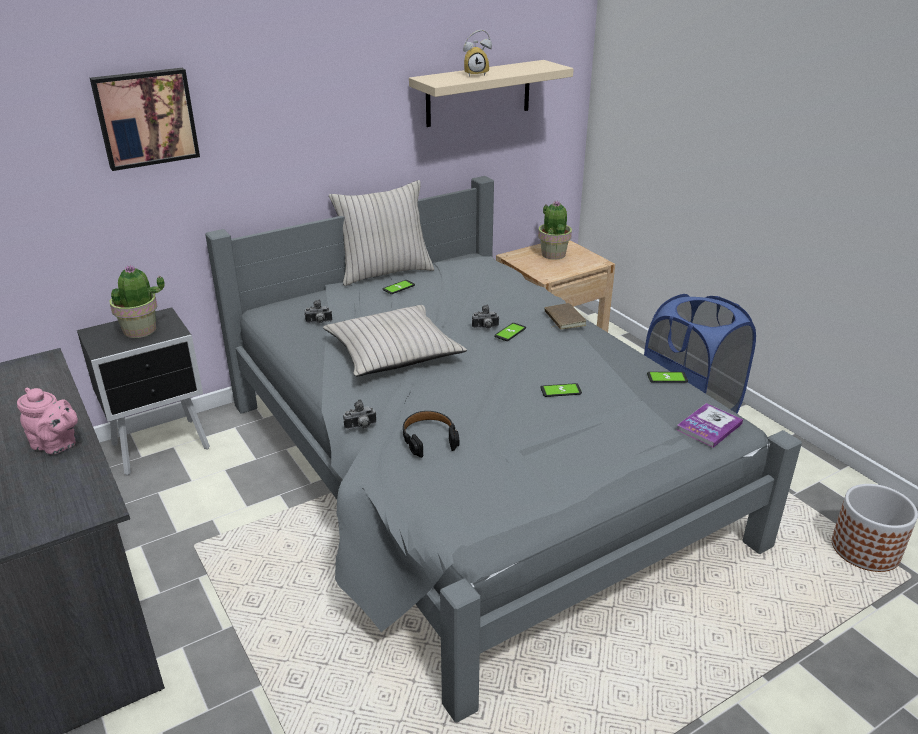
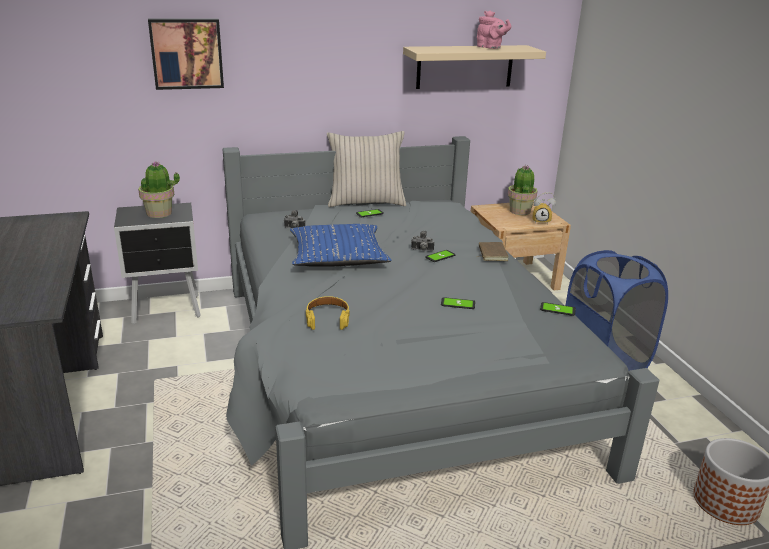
camera: 15 degrees right, 5 degrees down
pink teapot [17,387,78,454] -> pink teapot moved to [477,11,511,49]
beige pillow [323,305,467,376] -> blue pillow [290,224,392,267]
camera [343,399,377,429] -> none
black headphones [403,411,459,458] -> yellow headphones [306,296,350,330]
alarm clock [463,30,492,77] -> alarm clock moved to [533,192,556,224]
book [677,403,743,448] -> none

